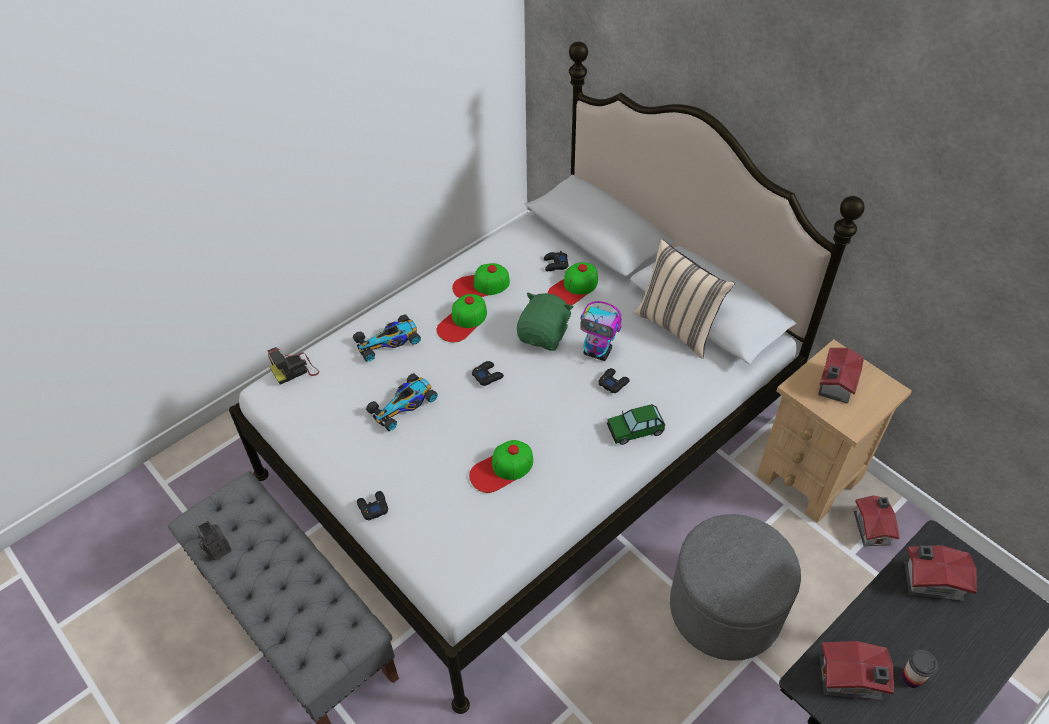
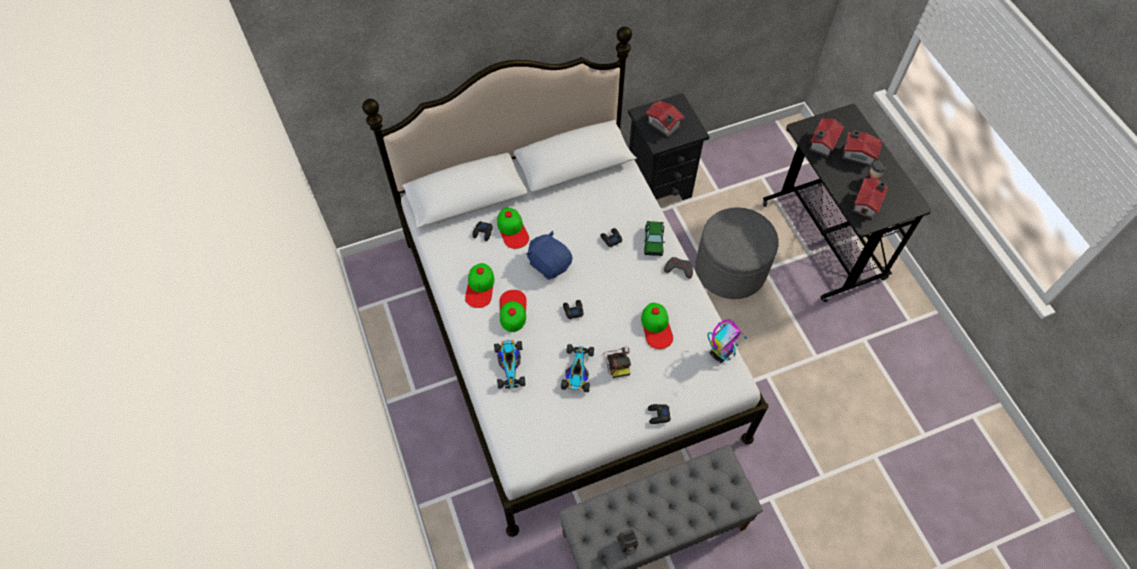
camera: 70 degrees left, 10 degrees up
camera [267,347,319,384] -> camera moved to [603,347,631,378]
toy car [366,373,438,431] -> toy car turned 150 degrees counterclockwise [561,344,594,392]
cap [436,294,487,342] -> cap turned 150 degrees counterclockwise [500,290,527,332]
green plush toy [517,293,573,351] -> blue plush toy [526,231,573,280]
toy robot [580,301,621,361] -> toy robot moved to [708,319,747,363]
beige pillow [634,239,735,359] -> none
beige nightstand [757,339,912,523] -> black nightstand [628,93,710,200]
toy house [854,495,900,546] -> toy house moved to [842,130,882,166]
none -> grey game controller [664,257,693,279]

